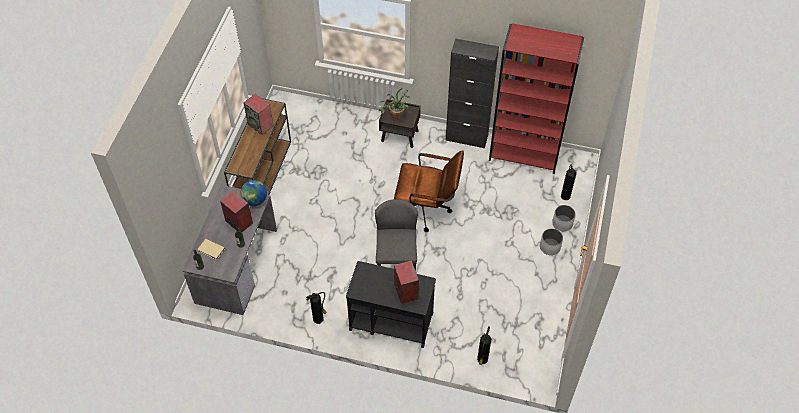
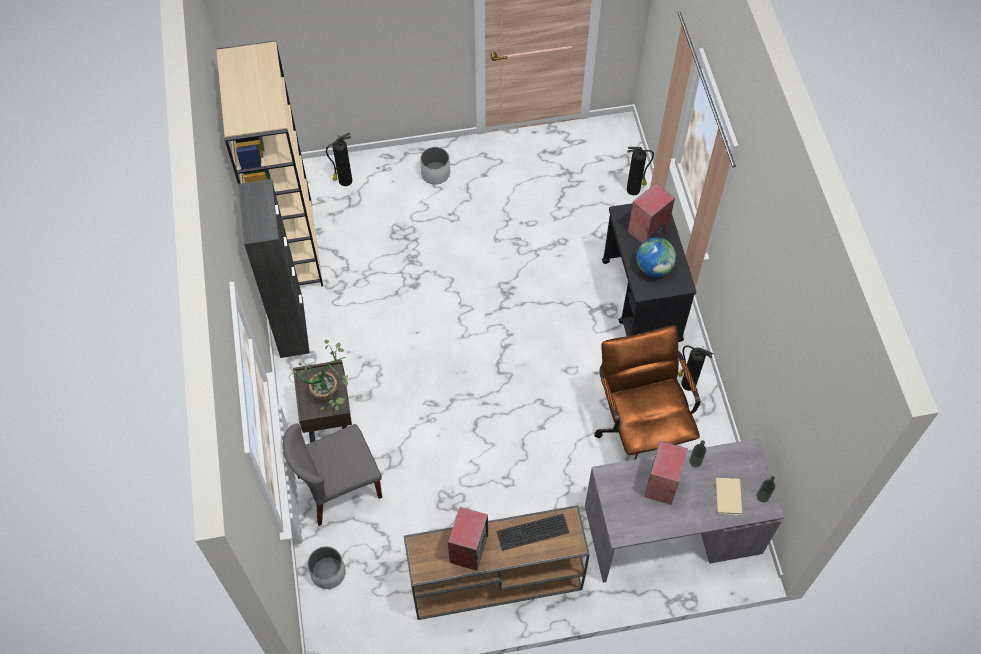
camera: 115 degrees left, 5 degrees up
globe [240,180,267,206] -> globe moved to [636,237,676,277]
grey chair [375,199,418,271] -> grey chair moved to [283,424,382,526]
brown office chair [394,150,464,232] -> brown office chair moved to [594,325,700,460]
red bookcase [489,23,584,174] -> beige bookcase [216,40,323,286]
white planter [552,205,575,231] -> white planter moved to [307,546,346,589]
none -> keyboard [496,514,569,551]

